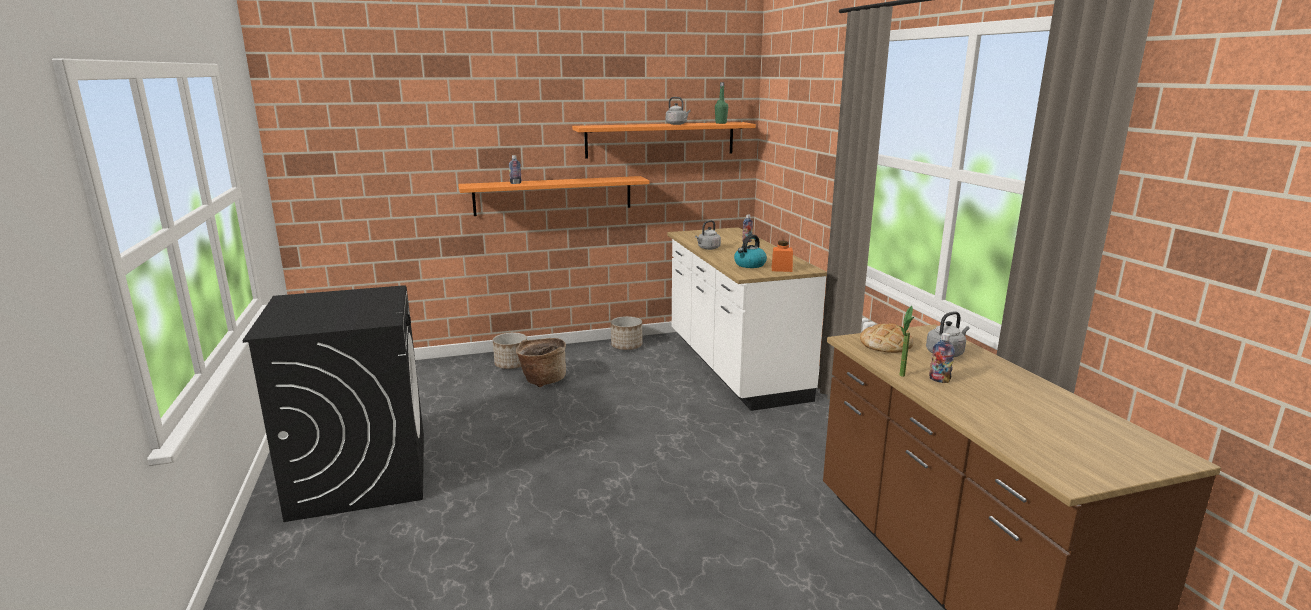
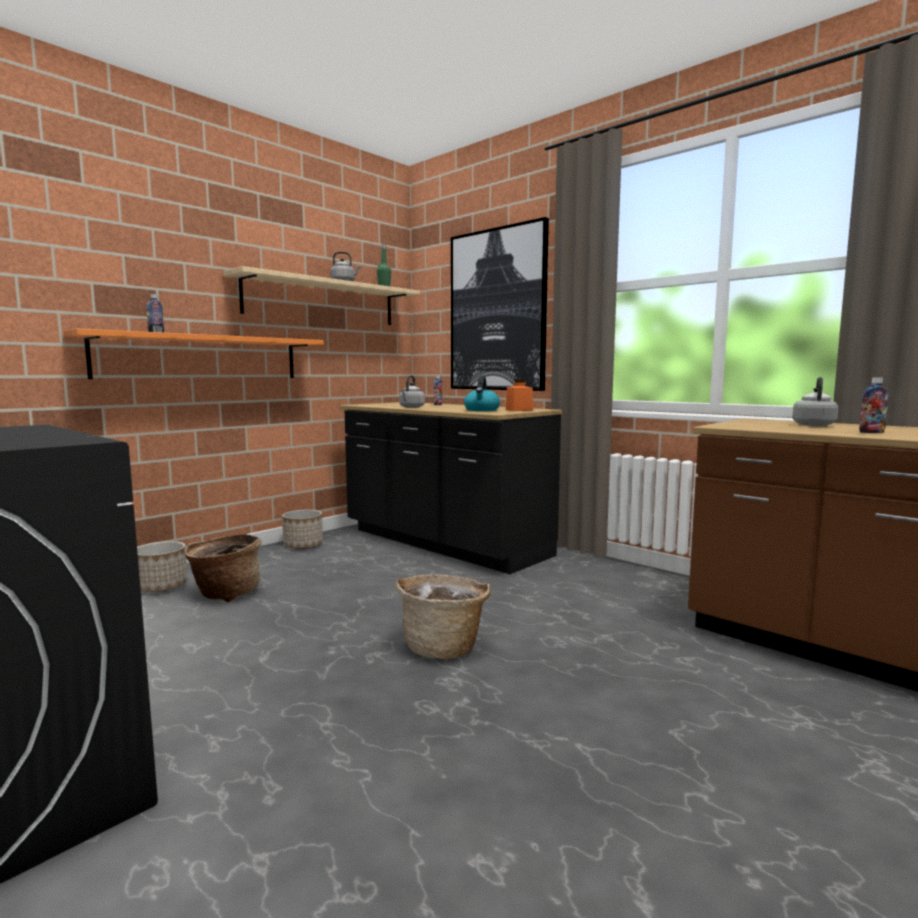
camera: 30 degrees left, 10 degrees down
orange shelf [572,122,756,158] -> beige shelf [224,266,420,325]
white counter [667,227,827,411] -> black counter [339,402,562,574]
bread [860,323,914,353] -> none
potted plant [900,306,915,377] -> none
none -> basket [395,574,491,659]
none -> picture [451,217,549,391]

